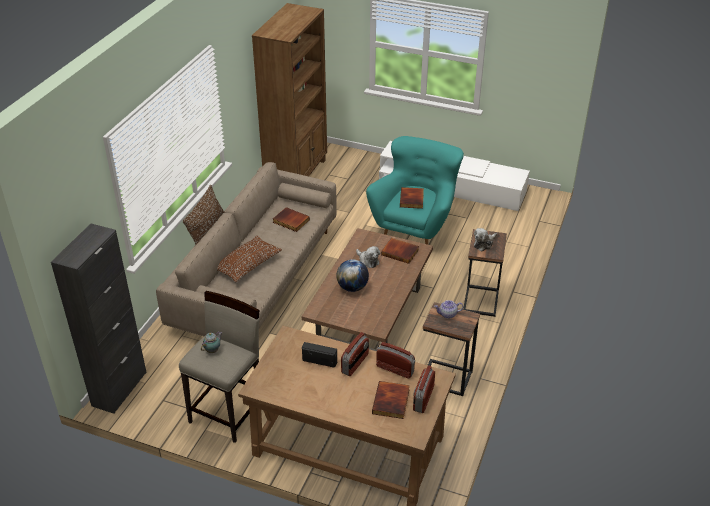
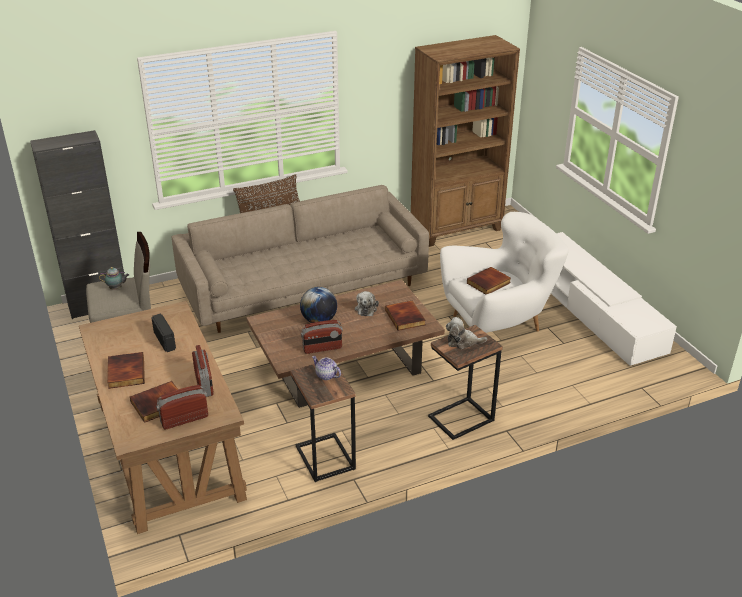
camera: 45 degrees right, 5 degrees down
brown pillow [217,236,282,282] -> none
book [273,207,310,232] -> book moved to [107,352,145,389]
radio [341,332,369,376] -> radio moved to [301,320,343,354]
turquoise armchair [366,136,464,245] -> white armchair [440,212,569,333]

